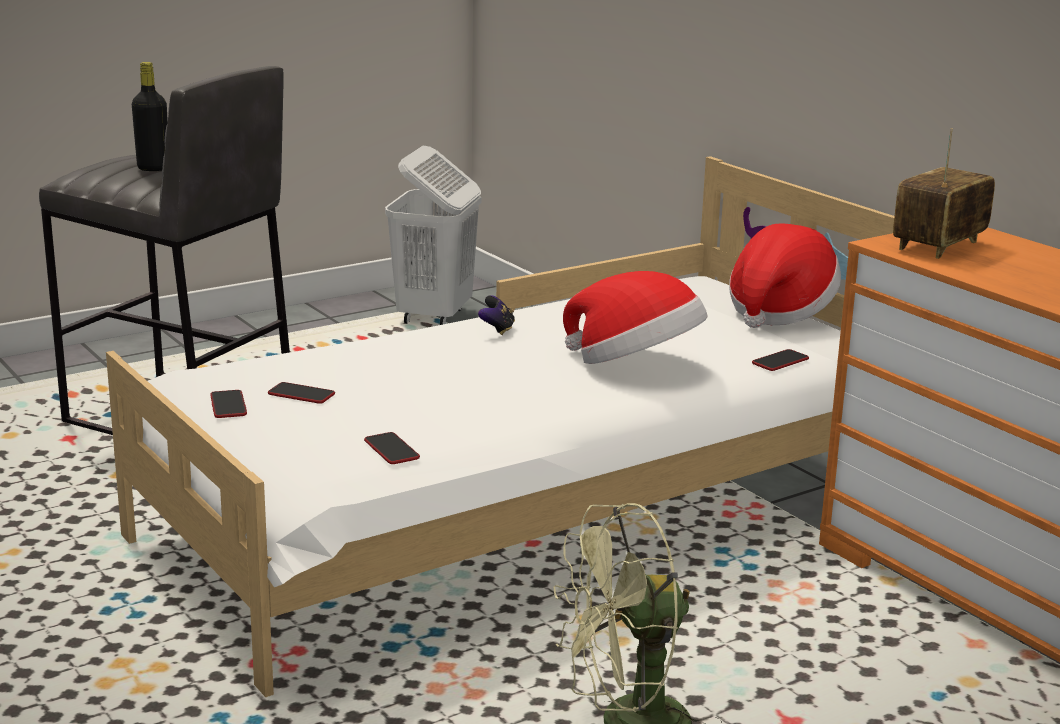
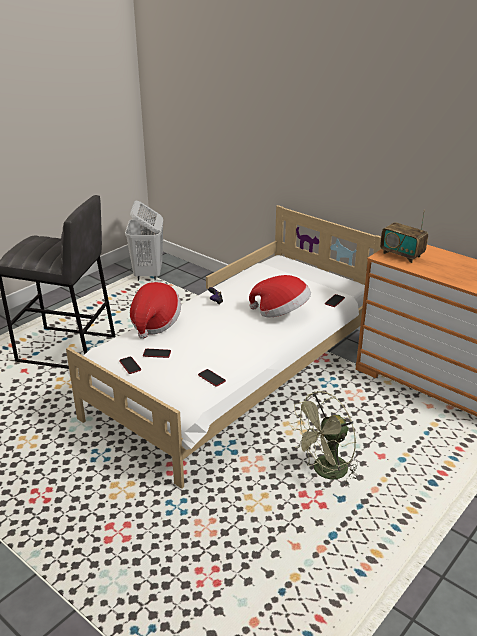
camera: 15 degrees left, 10 degrees up
black bottle [132,62,168,171] -> none
hat [729,223,841,328] -> hat moved to [130,282,181,339]
radio [893,128,995,259] -> radio turned 75 degrees counterclockwise [380,209,428,263]

